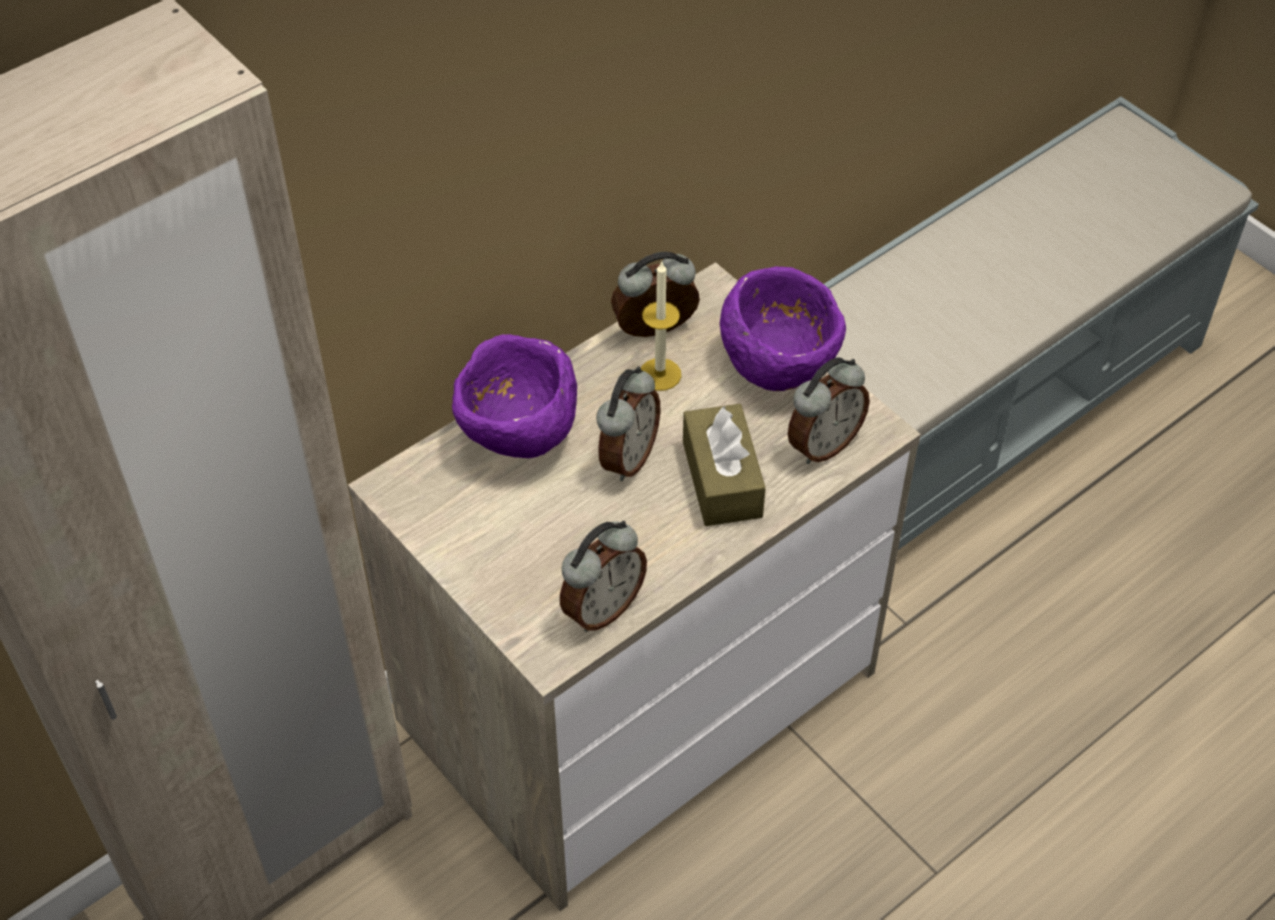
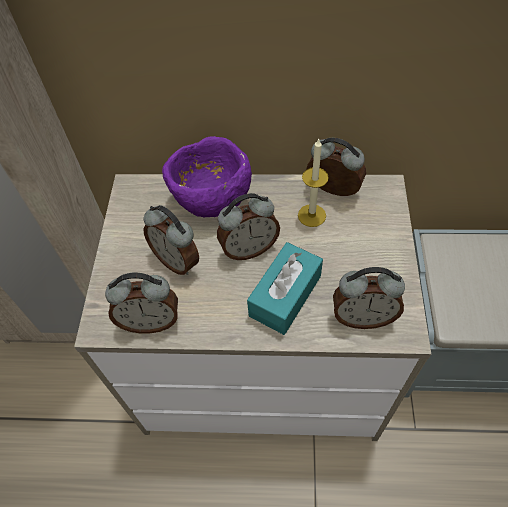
camera: 45 degrees right, 5 degrees up
brown tissue box [683,404,766,526] -> turquoise tissue box [247,242,323,335]
purple bowl [720,267,846,391] -> none
none -> alarm clock [143,205,199,275]

